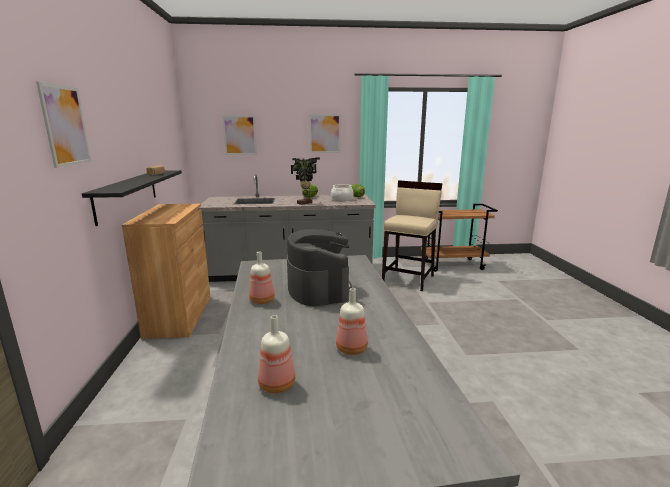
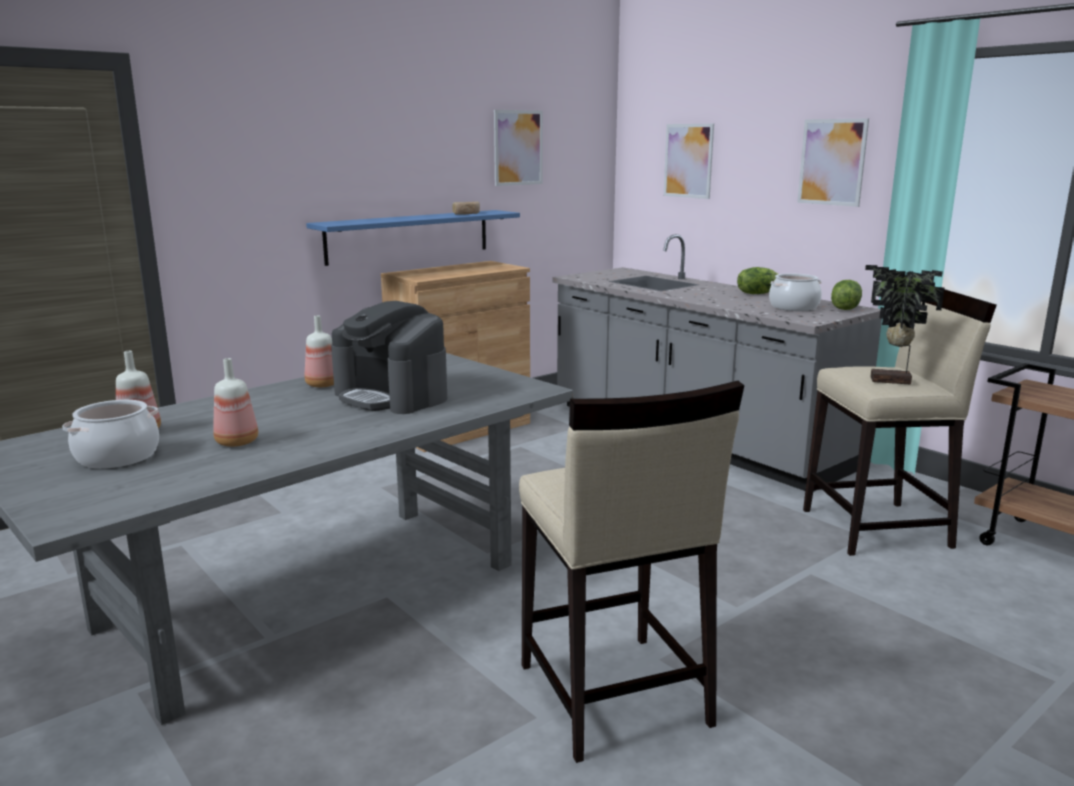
camera: 55 degrees right, 0 degrees up
picture [36,82,91,168] -> picture moved to [494,110,543,186]
black shelf [82,170,182,226] -> blue shelf [306,210,520,266]
coffee machine [287,229,352,306] -> coffee machine turned 90 degrees clockwise [331,301,447,414]
potted plant [291,158,320,205] -> potted plant moved to [865,265,945,385]
none -> cooking pot [62,400,159,468]
none -> beige stool [519,381,744,763]

